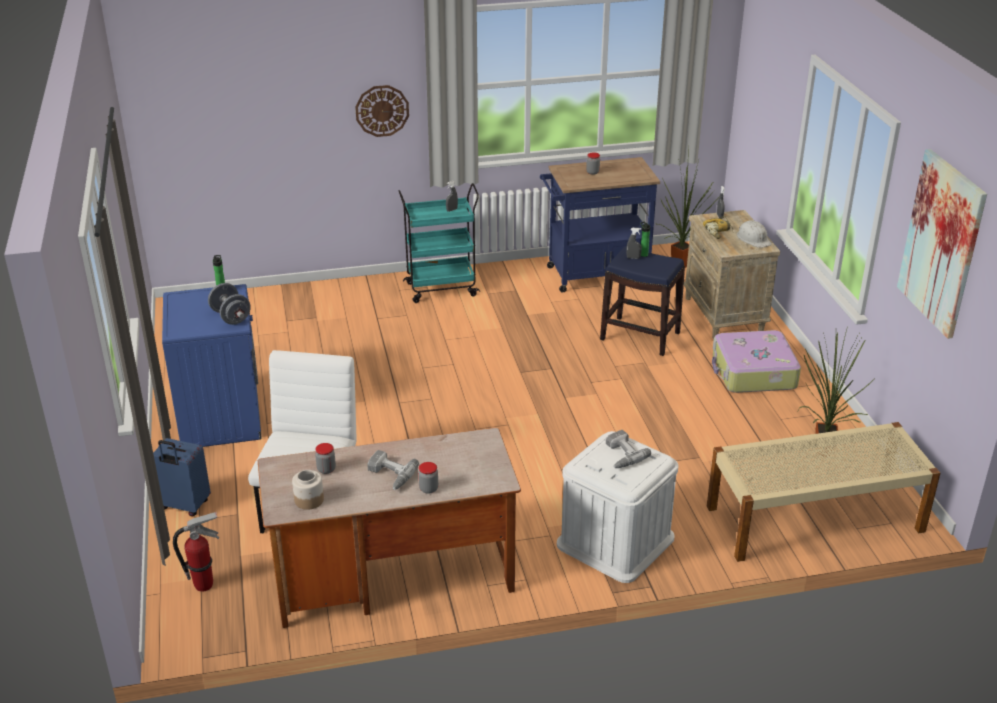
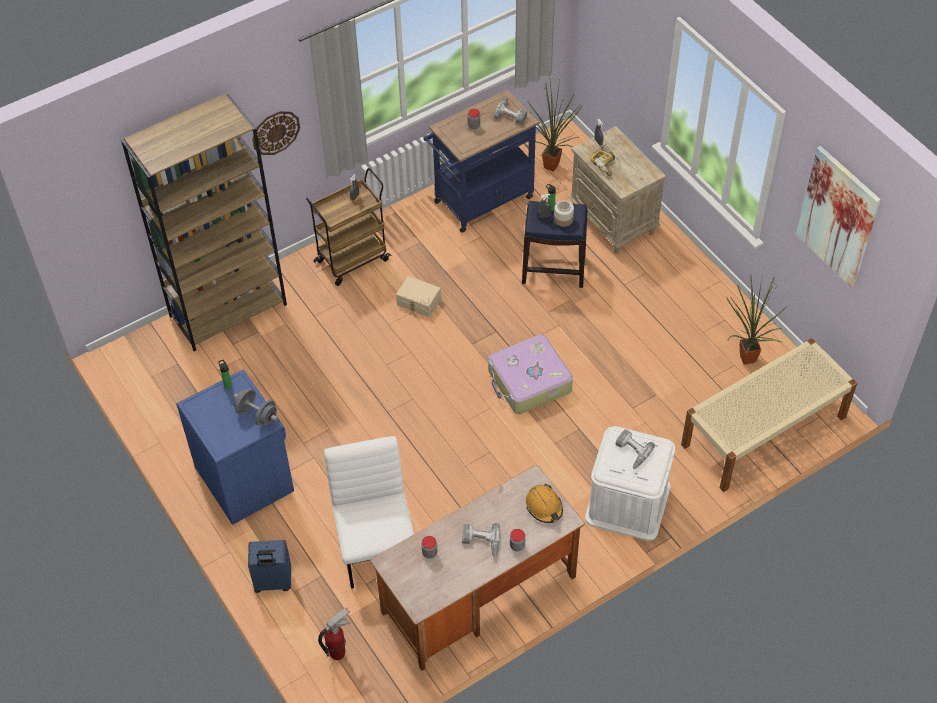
camera: 20 degrees left, 20 degrees up
jar [292,470,324,510] -> jar moved to [554,200,574,227]
turquoise cart [399,183,480,303] -> brown cart [306,168,391,286]
suitcase [712,330,801,393] -> suitcase moved to [488,334,573,414]
white hard hat [737,220,772,248] -> none
none -> brown bookcase [121,94,287,351]
none -> beige storage box [396,276,441,317]
none -> power drill [494,96,527,125]
none -> orange hard hat [526,484,563,523]

